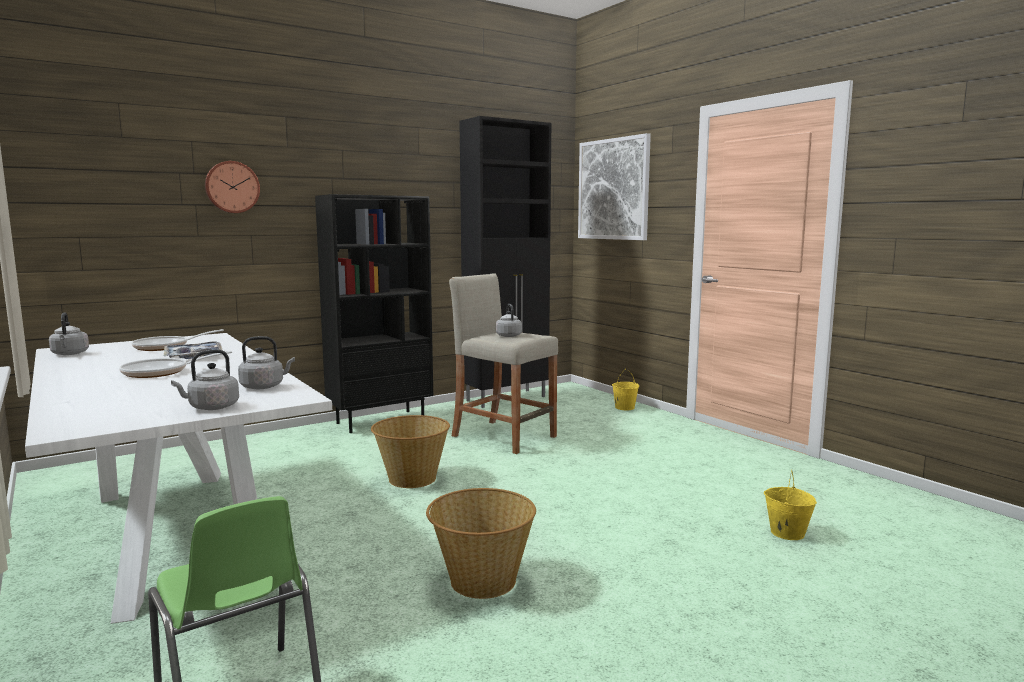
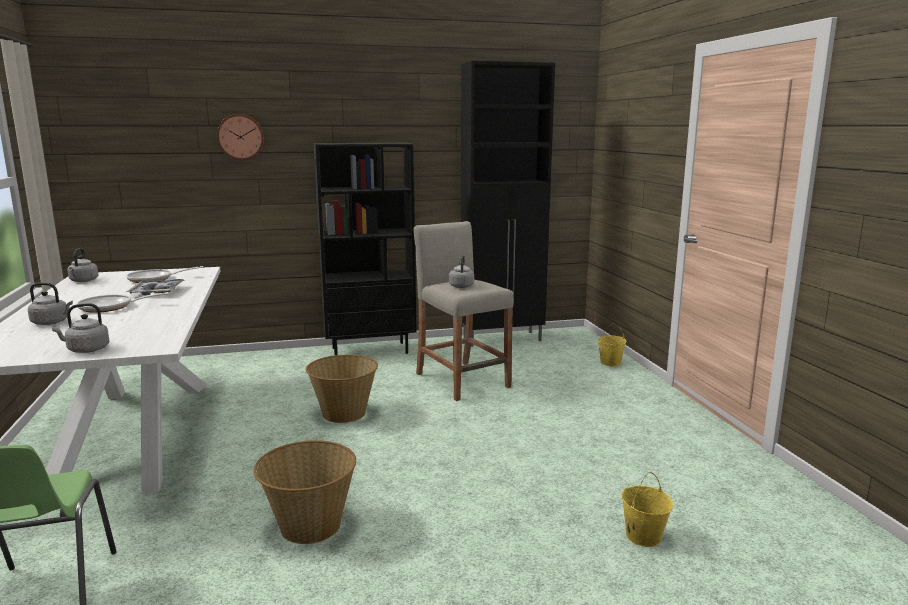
camera: 20 degrees right, 5 degrees up
grey kettle [238,336,295,389] -> grey kettle moved to [28,283,73,325]
picture [578,133,651,240] -> none

